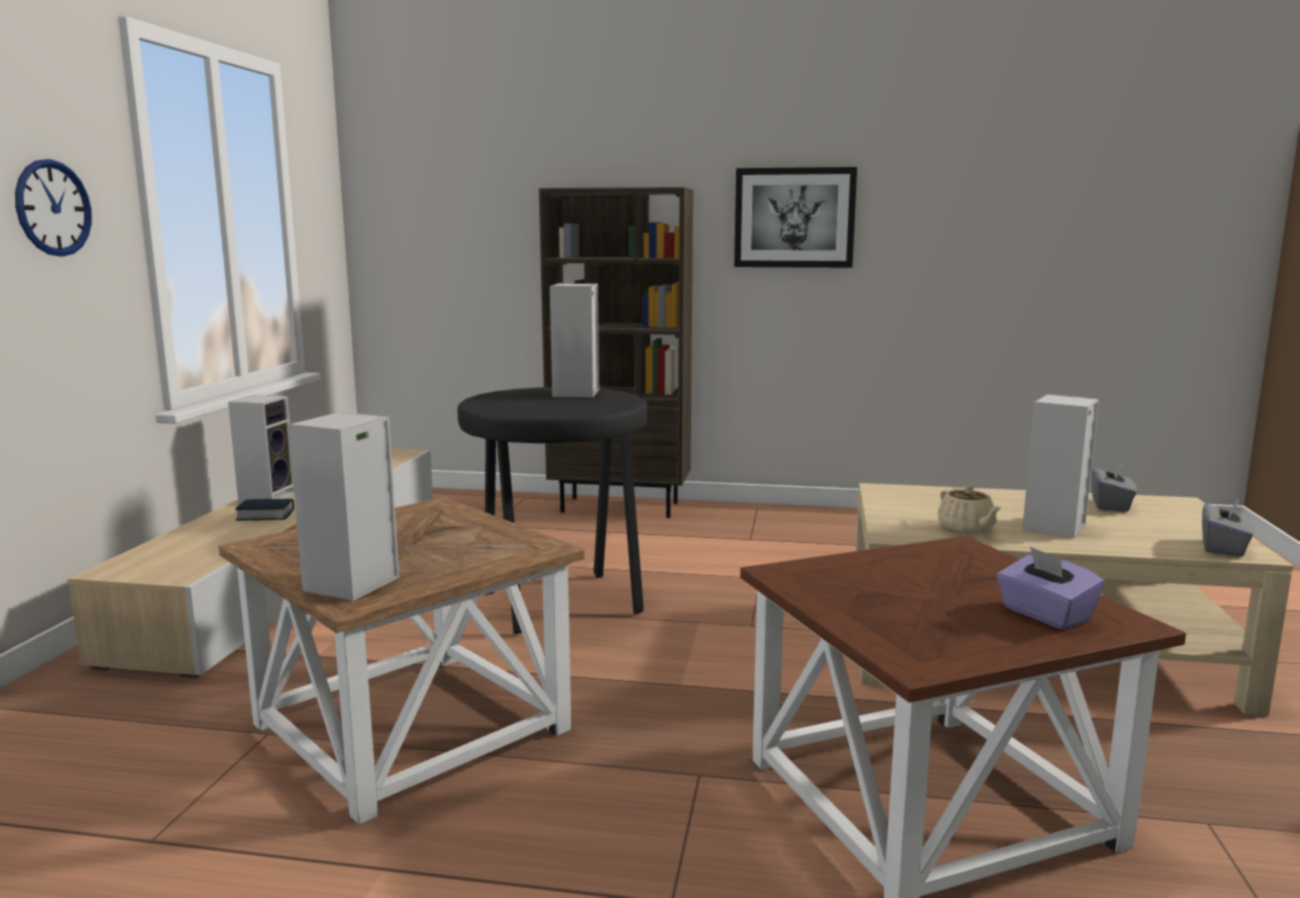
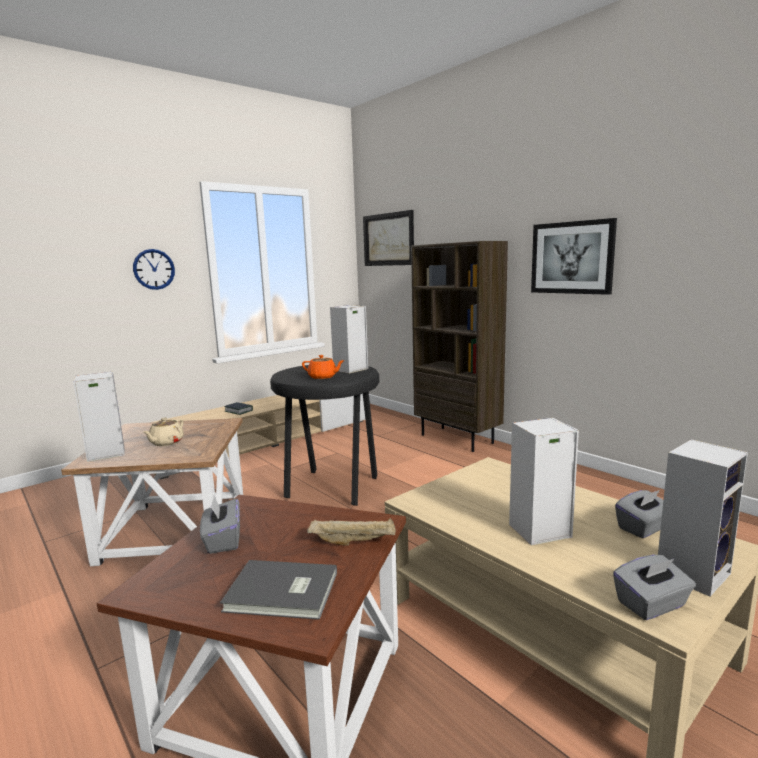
camera: 40 degrees right, 0 degrees up
speaker [228,395,294,502] -> speaker moved to [658,439,748,597]
beige teapot [938,485,1001,534] -> beige teapot moved to [143,417,184,446]
purple tissue box [997,547,1105,630] -> grey book [220,560,337,620]
none -> grey tissue box [200,496,240,554]
none -> orange teapot [302,355,344,379]
none -> beige tray [307,518,396,546]
none -> picture [363,210,414,266]

